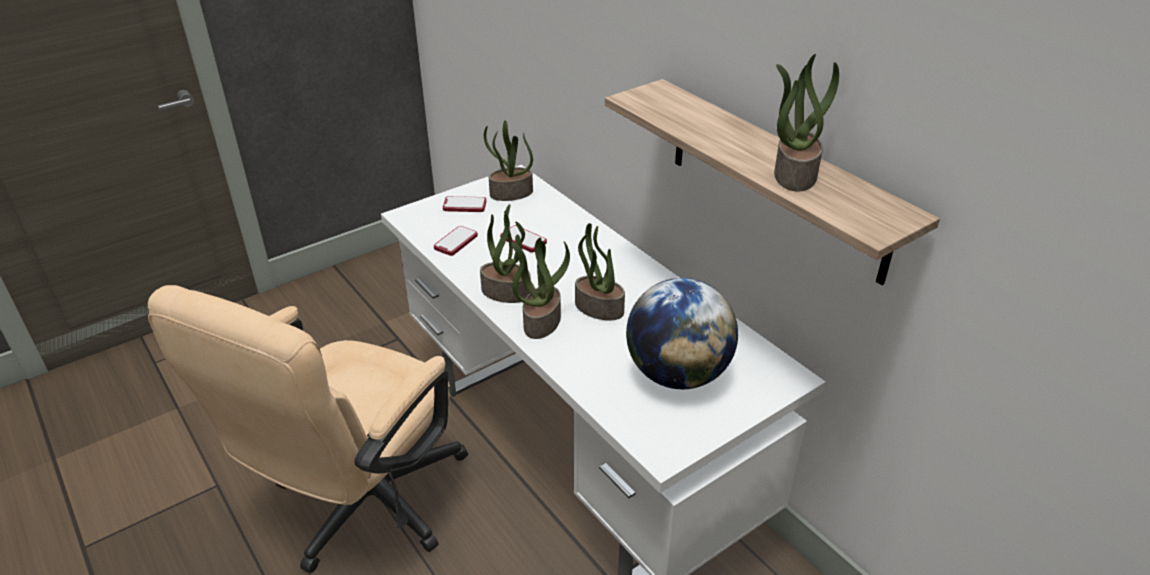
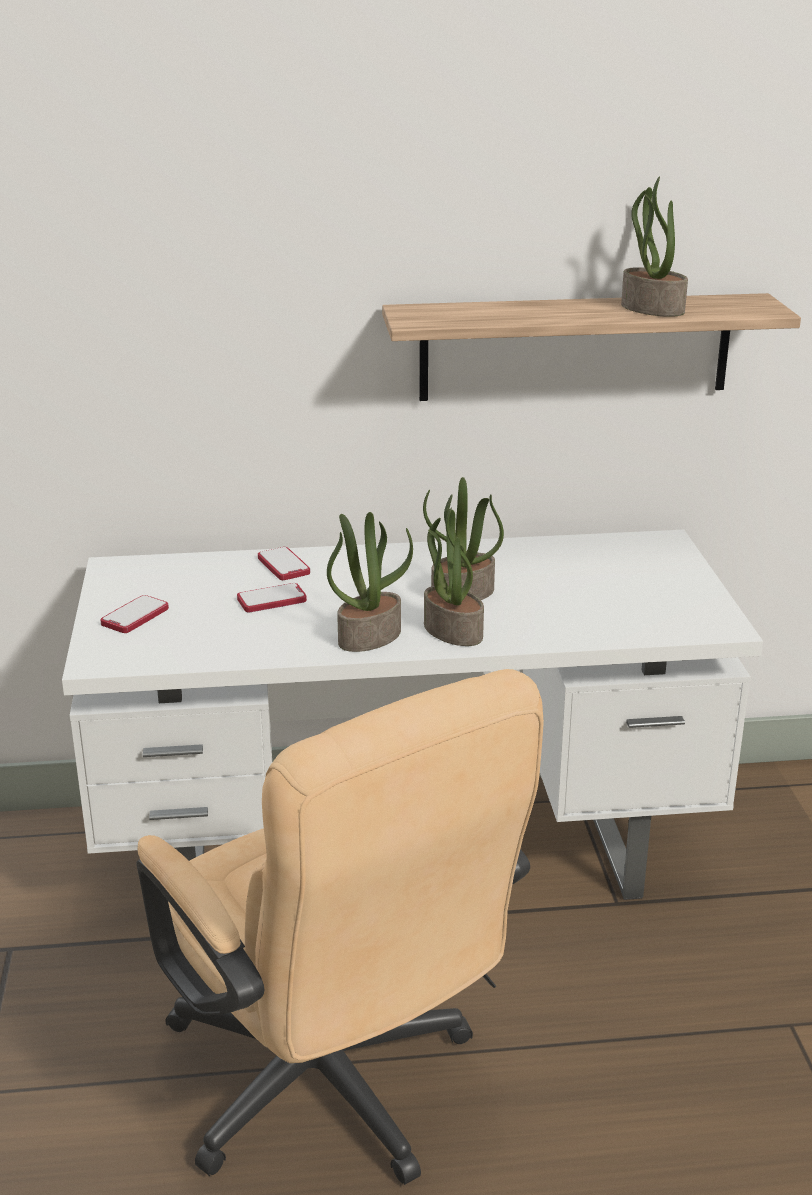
camera: 60 degrees left, 10 degrees down
phone [434,226,478,256] -> phone moved to [258,547,310,580]
potted plant [484,120,533,201] -> none
globe [626,278,738,389] -> none

